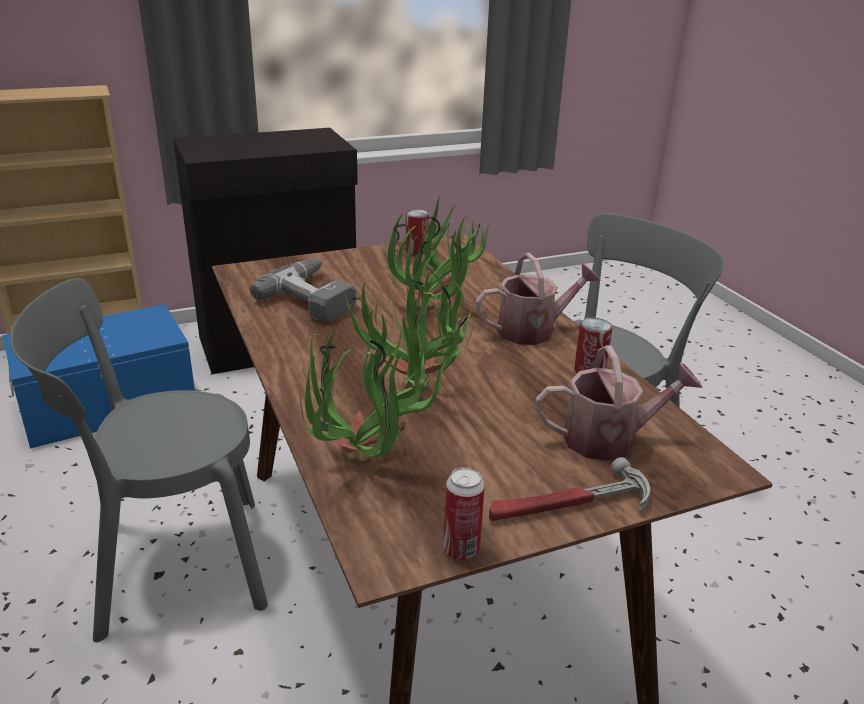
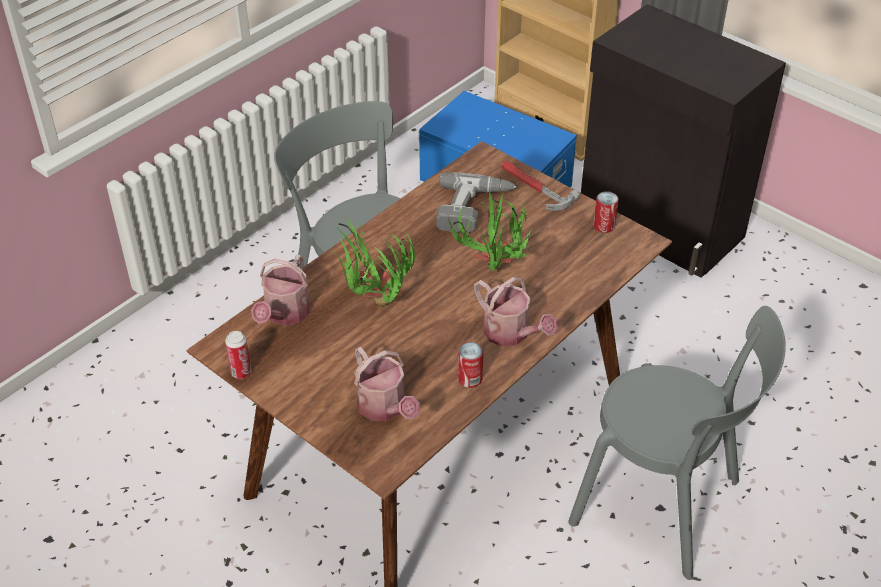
camera: 65 degrees right, 15 degrees up
potted plant [300,314,447,465] -> watering can [251,255,310,326]
hammer [489,457,650,521] -> hammer moved to [501,161,580,211]

